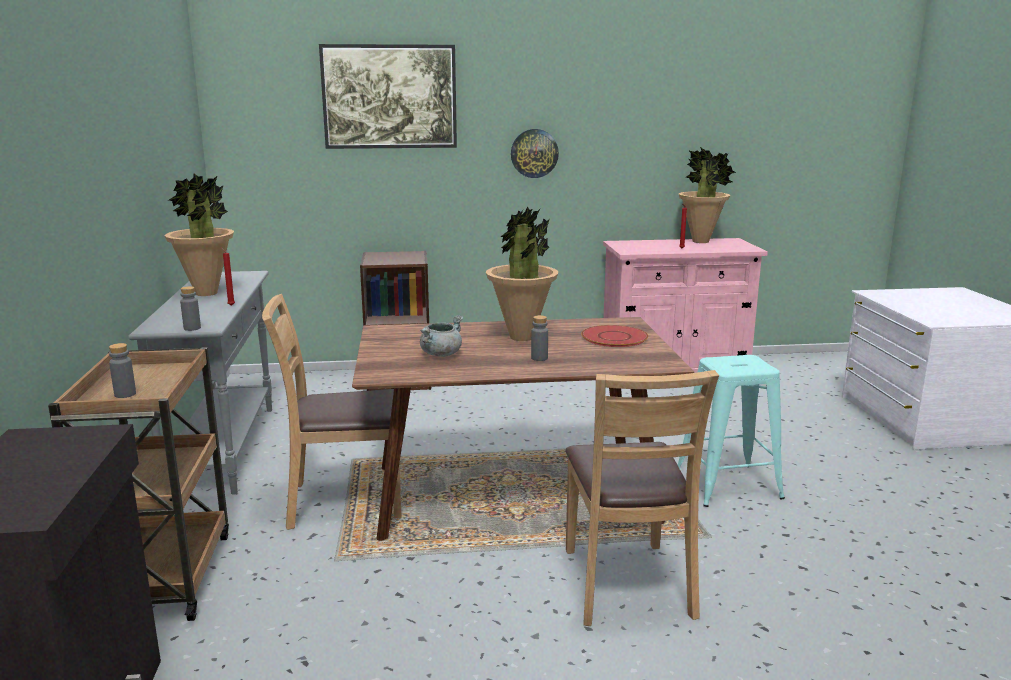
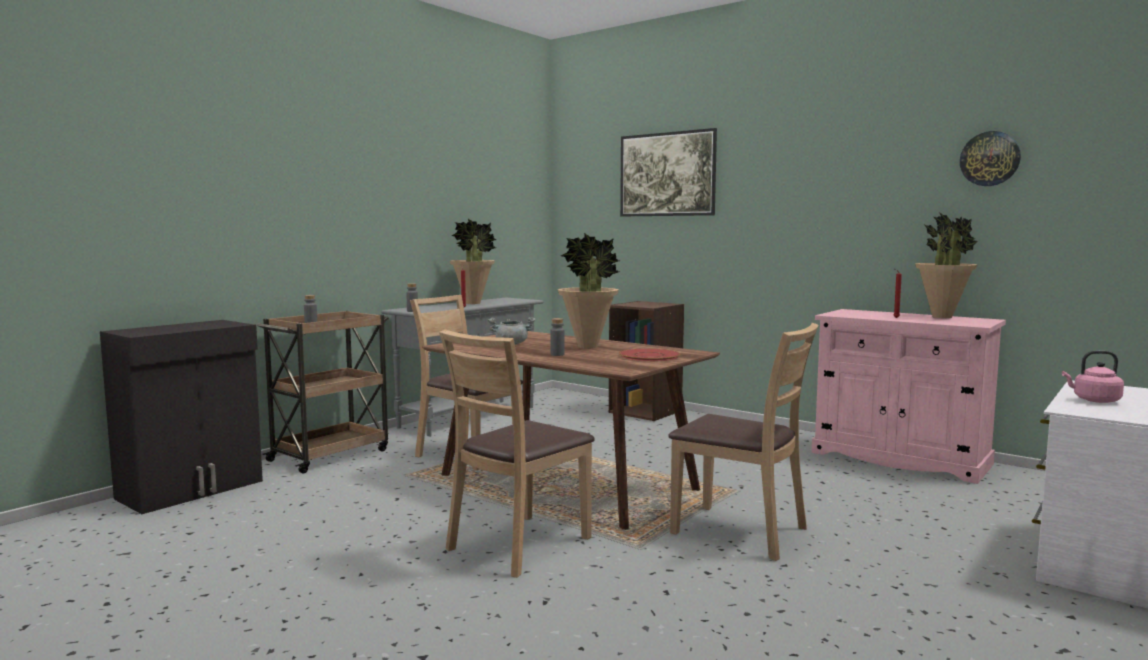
camera: 45 degrees right, 10 degrees down
wall clock [511,129,559,178] -> wall clock moved to [960,131,1021,186]
turquoise stool [678,355,785,507] -> brown chair [668,323,818,561]
none -> pink kettle [1062,351,1124,403]

